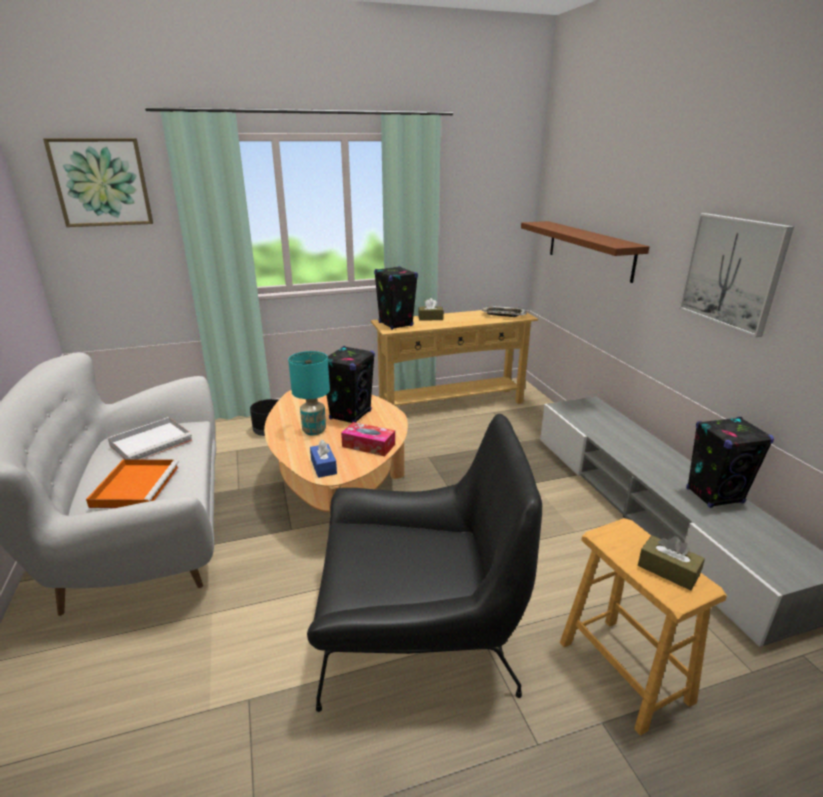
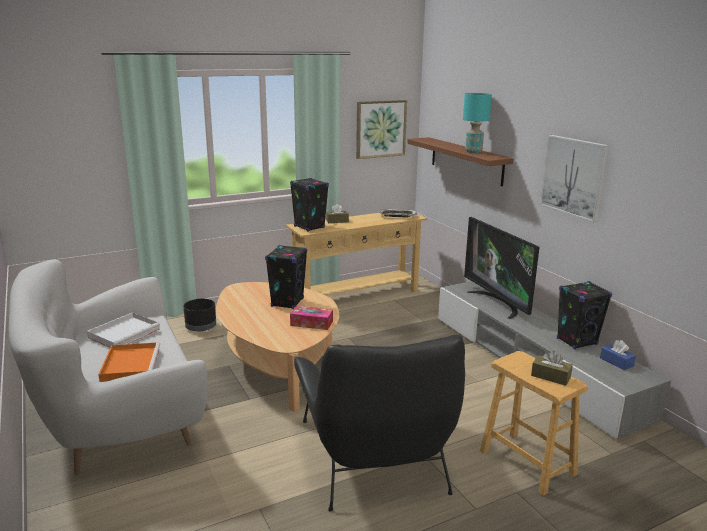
camera: 10 degrees left, 5 degrees down
picture [43,138,153,227] -> picture moved to [356,100,407,159]
turquoise table lamp [288,351,330,435] -> turquoise table lamp moved to [463,93,492,153]
black armchair [307,414,542,712] -> black armchair turned 90 degrees clockwise [294,335,465,512]
blue tissue box [310,440,337,478] -> blue tissue box moved to [600,340,636,370]
none -> television [464,217,539,319]

